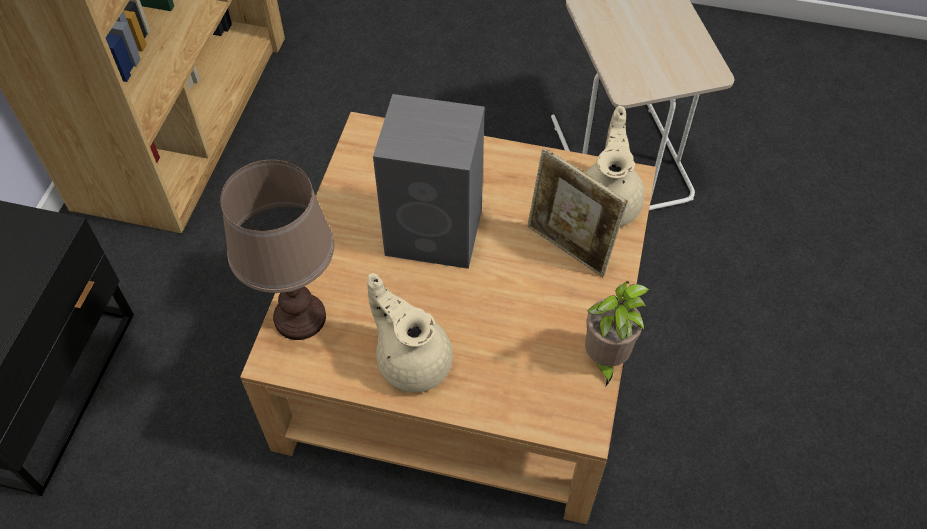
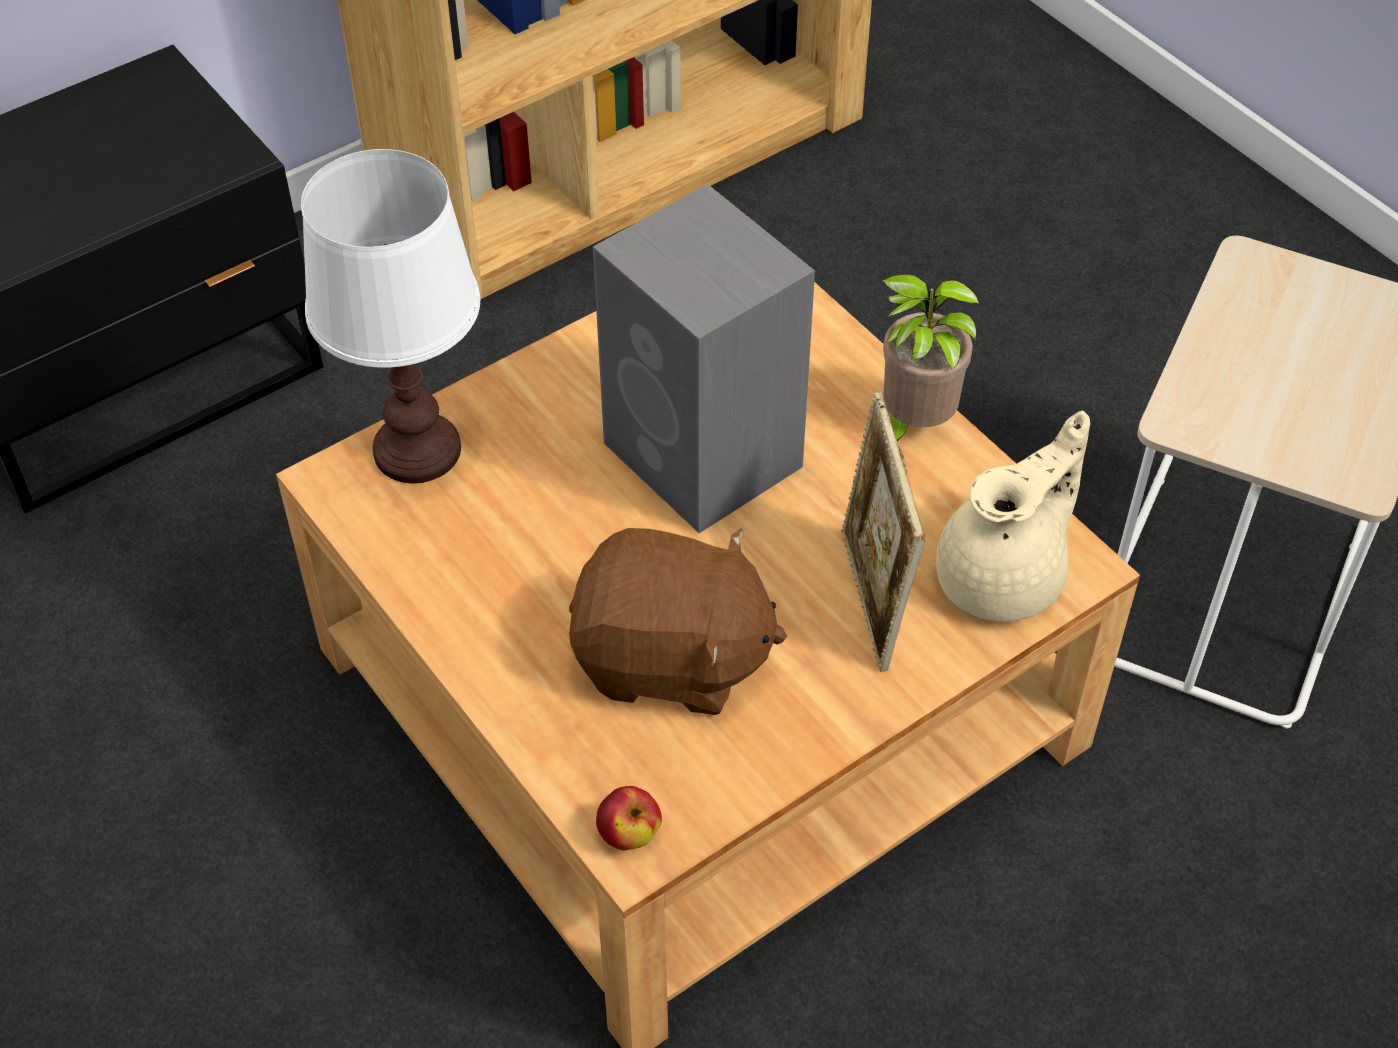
camera: 40 degrees right, 5 degrees down
brown table lamp [220,160,334,340] -> white table lamp [301,149,480,483]
beige teapot [367,273,453,392] -> none
potted plant [585,281,649,386] -> potted plant moved to [882,274,979,441]
none -> brown plush toy [569,528,787,715]
none -> apple [596,786,662,850]

